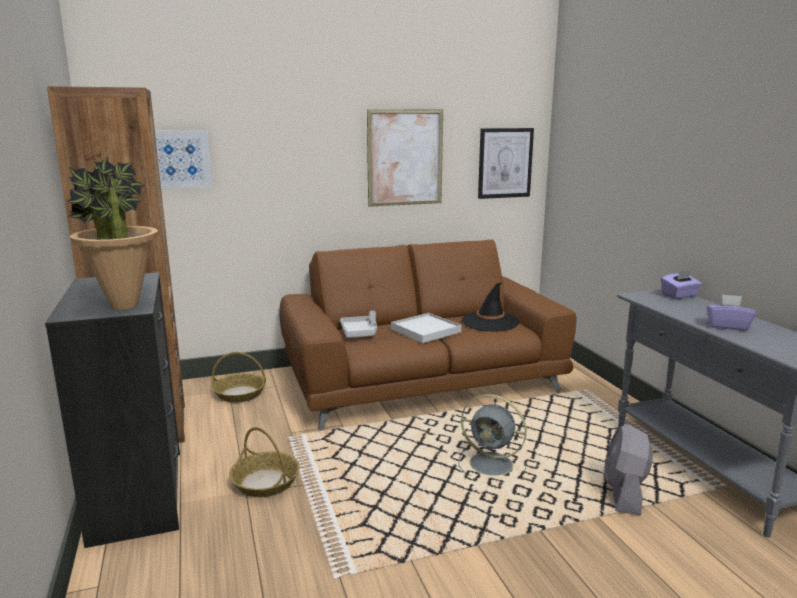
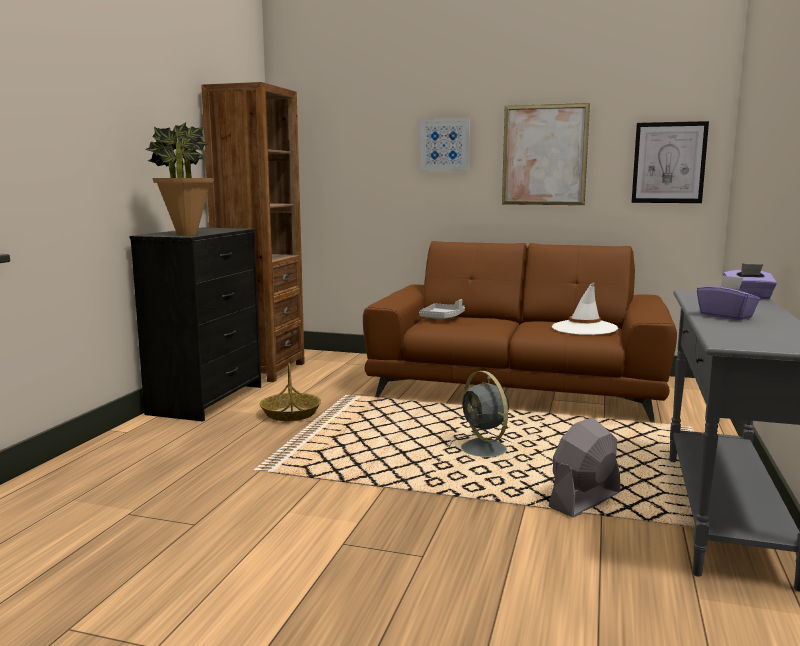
camera: 35 degrees right, 5 degrees down
picture [155,130,212,189] -> picture moved to [419,118,470,171]
basket [211,352,266,403] -> none
white tray [391,313,461,343] -> none
black hat [462,282,519,331] -> white hat [552,283,618,335]

